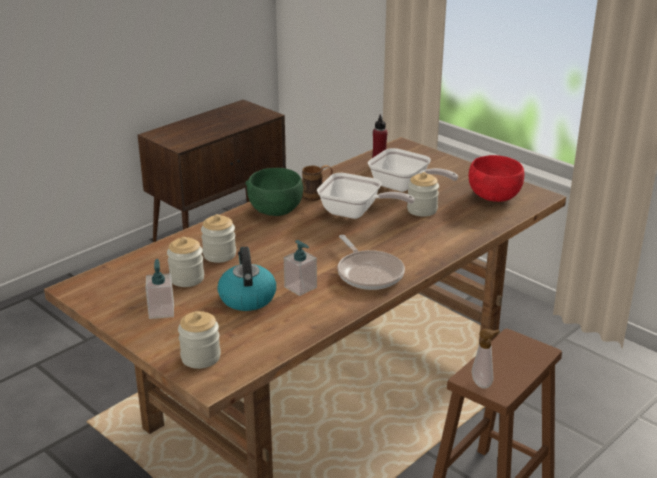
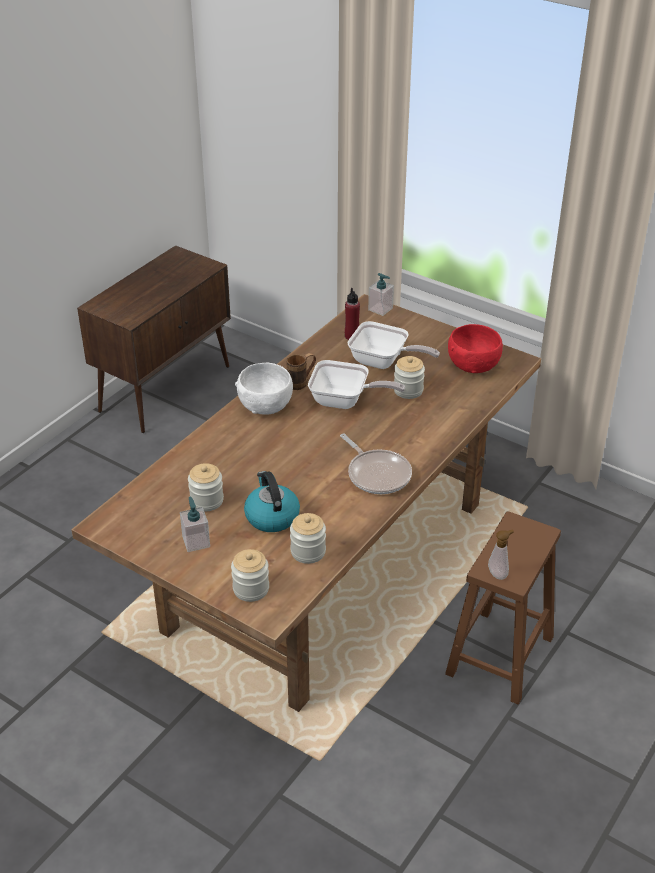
camera: 10 degrees left, 10 degrees up
jar [201,214,236,263] -> jar moved to [290,513,326,564]
green bowl [245,168,303,216] -> white bowl [235,363,293,415]
soap dispenser [284,240,317,296] -> soap dispenser moved to [368,273,394,316]

